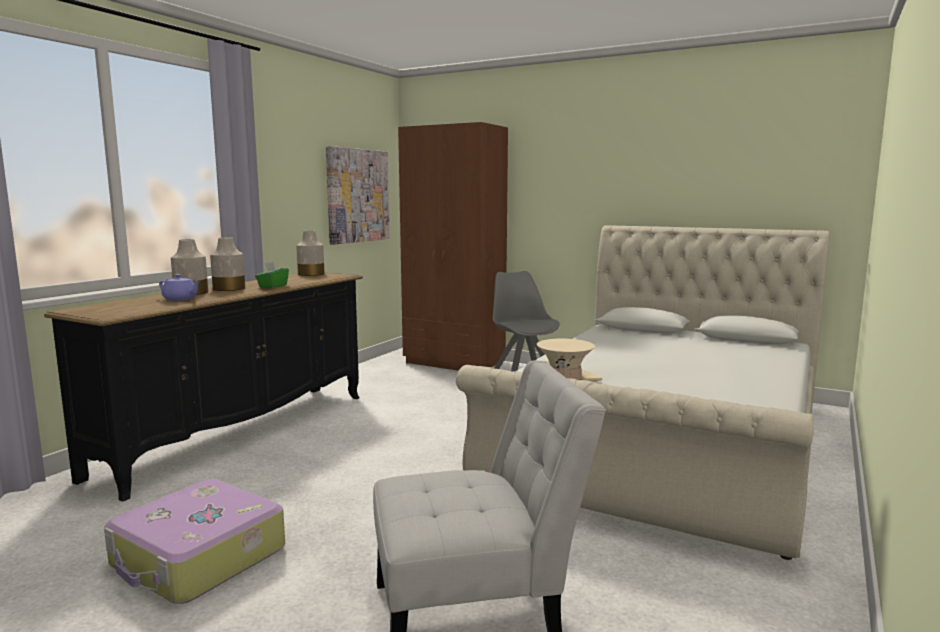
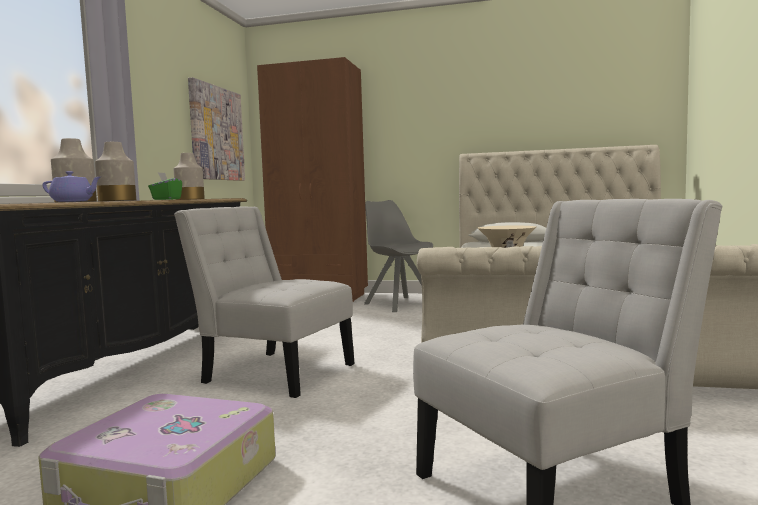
camera: 15 degrees left, 5 degrees down
none -> white chair [174,206,355,398]

